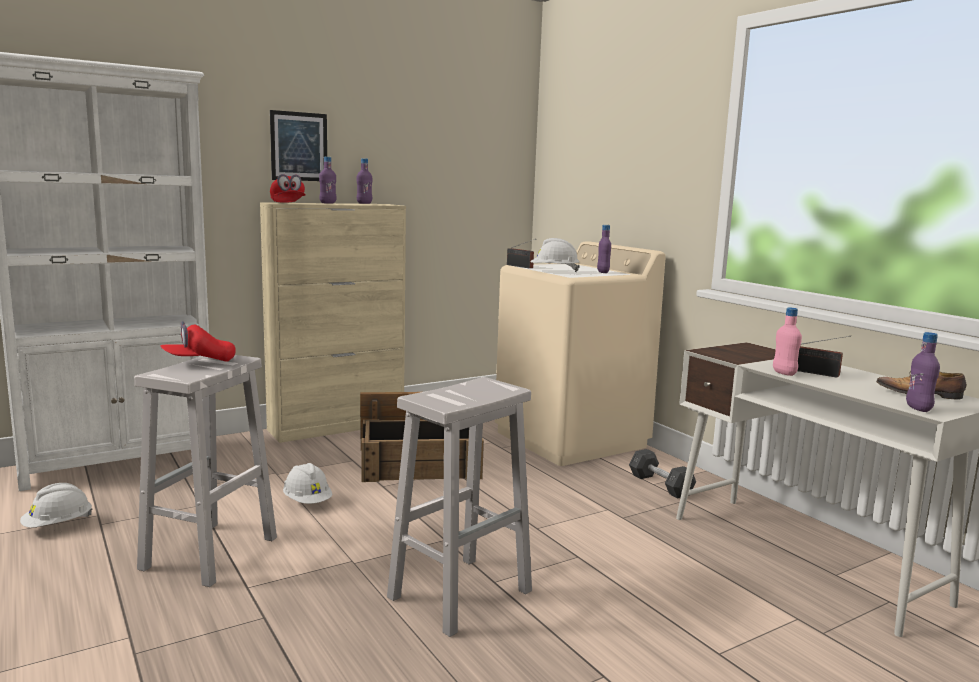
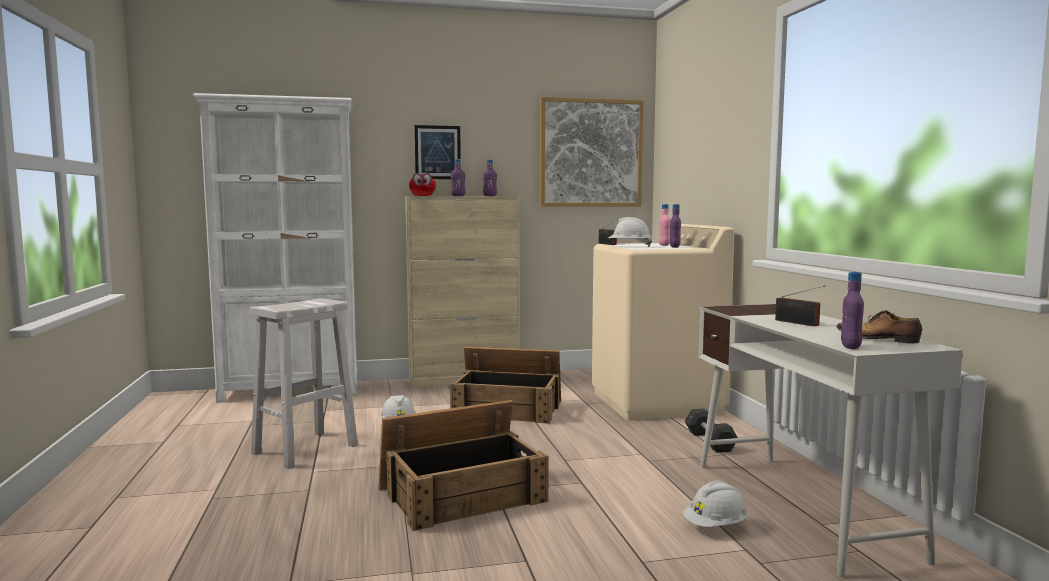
camera: 20 degrees right, 5 degrees down
white hard hat [20,483,92,528] -> white hard hat moved to [683,481,748,527]
red cap [160,321,236,361] -> none
white stool [387,377,532,637] -> crate [379,400,549,531]
pink bottle [773,308,802,376] -> pink bottle moved to [659,204,670,246]
none -> picture [540,97,644,207]

